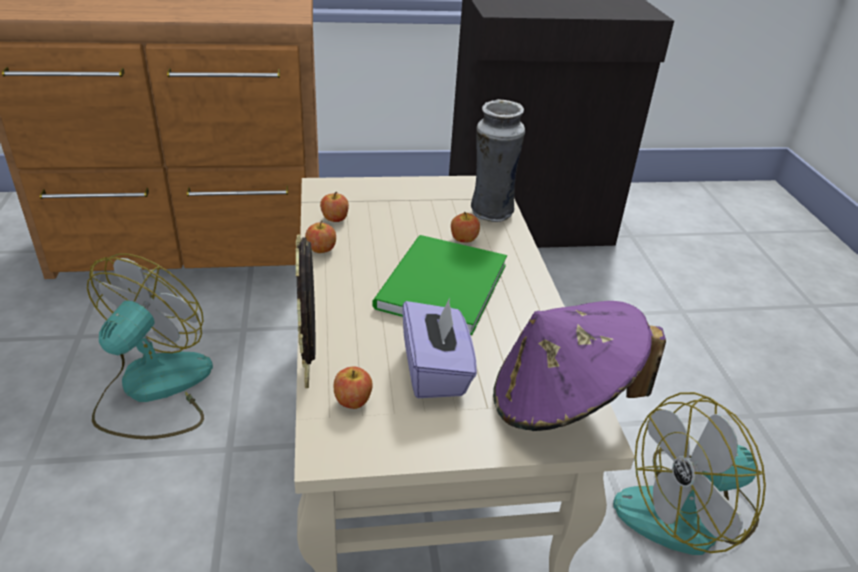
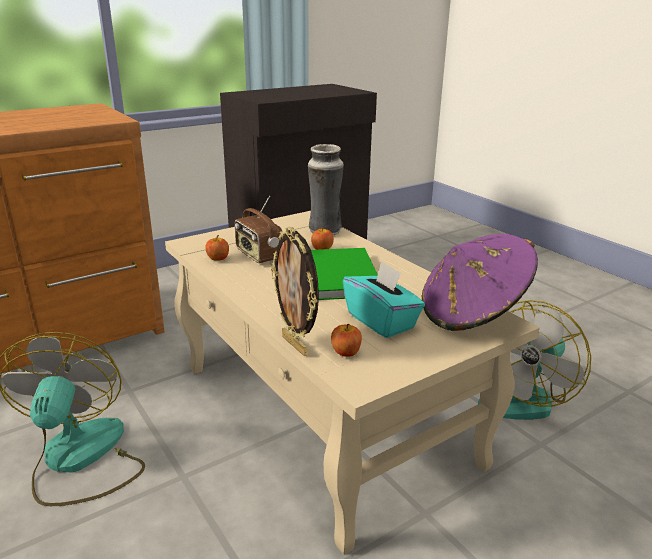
camera: 25 degrees left, 10 degrees down
apple [305,221,336,253] -> none
purple tissue box [402,298,477,398] -> turquoise tissue box [343,261,425,338]
none -> radio [235,196,282,263]

